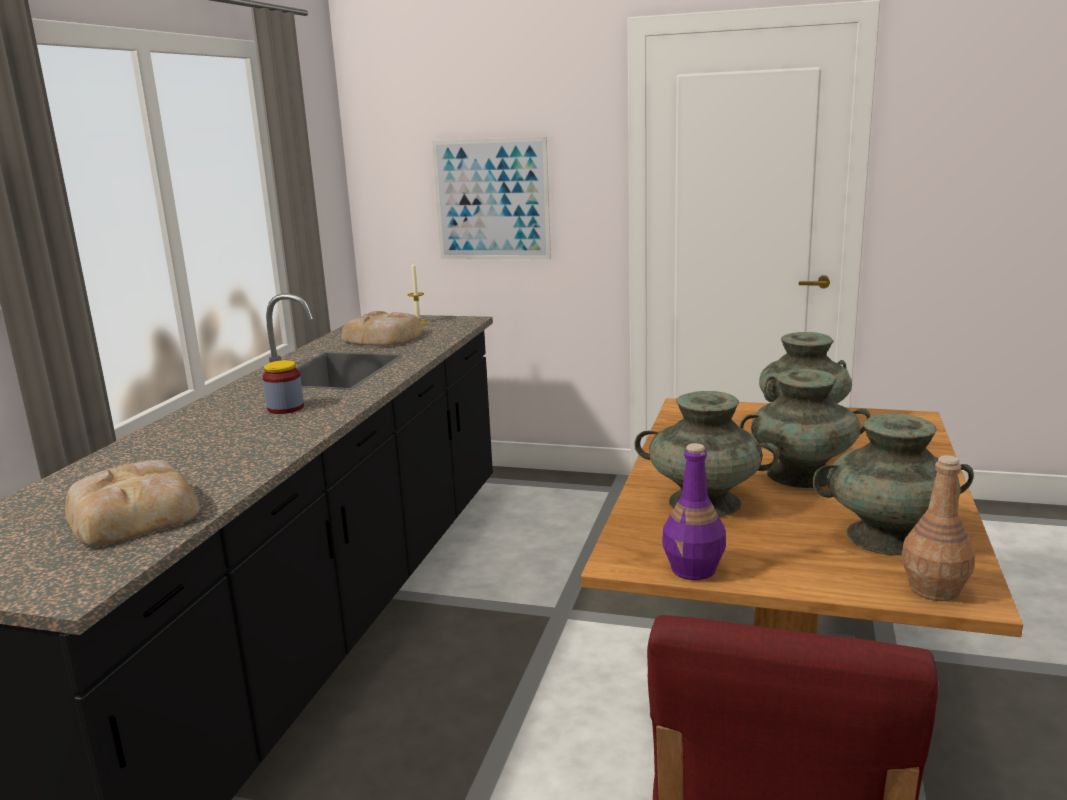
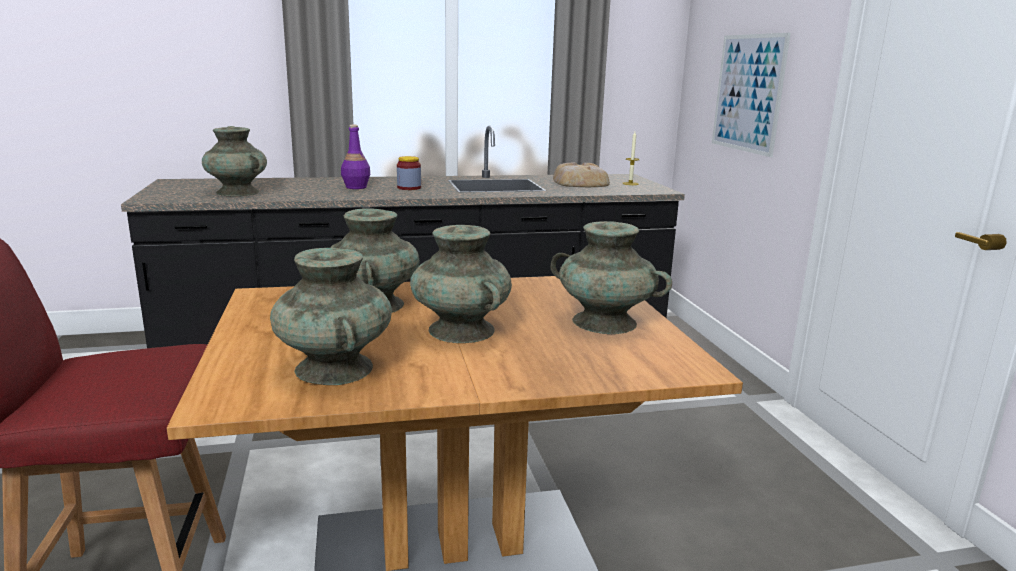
camera: 60 degrees right, 0 degrees up
bread [65,460,200,546] -> turquoise vase [202,126,267,196]
purple bottle [662,443,726,580] -> purple bottle moved to [341,125,370,189]
brown bottle [901,455,975,601] -> none

